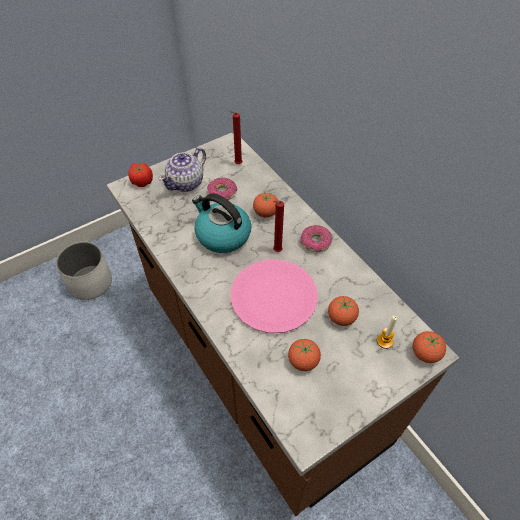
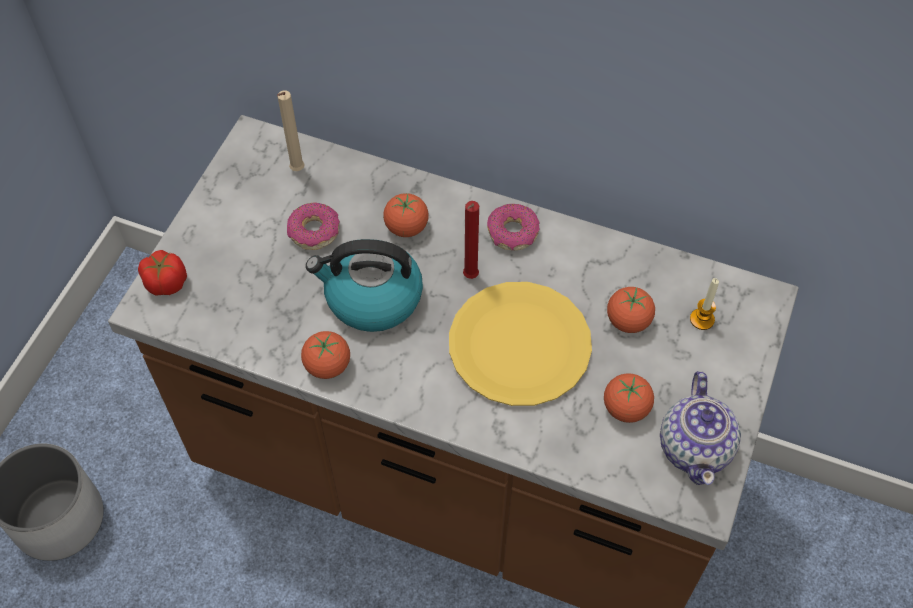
camera: 35 degrees left, 5 degrees up
teapot [159,148,206,192] -> teapot moved to [660,371,741,485]
red candle [230,111,243,164] -> beige candle [277,90,305,171]
pink plate [231,259,318,333] -> yellow plate [449,282,592,406]
tomato [413,331,446,363] -> tomato moved to [301,331,350,379]

